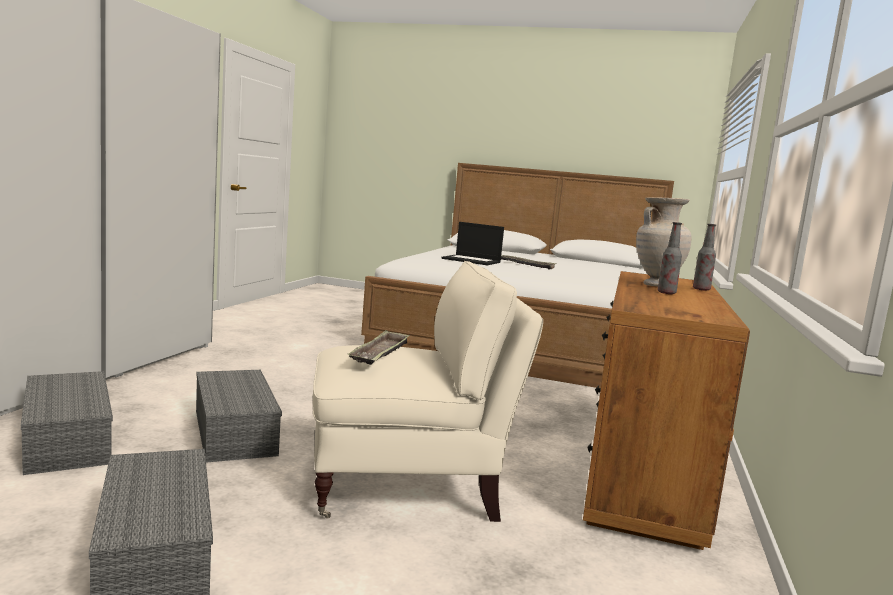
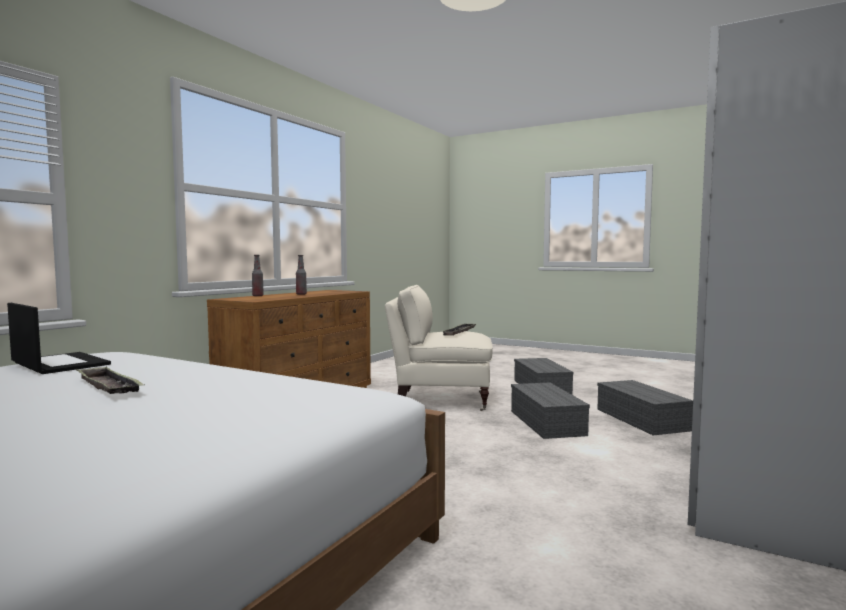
camera: 165 degrees left, 5 degrees down
laptop [441,222,504,265] -> laptop moved to [7,303,111,374]
beige vase [636,197,691,286] -> none

